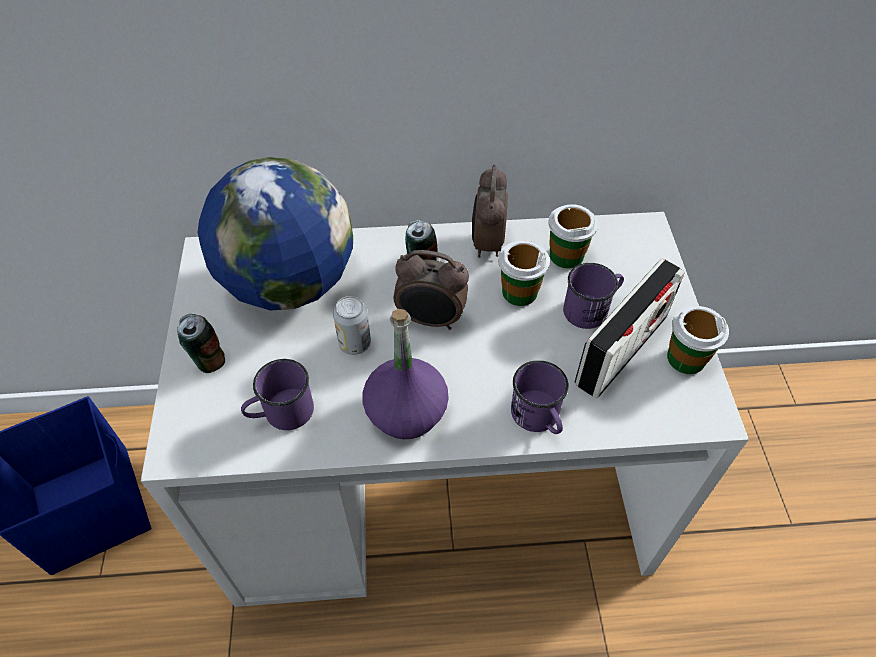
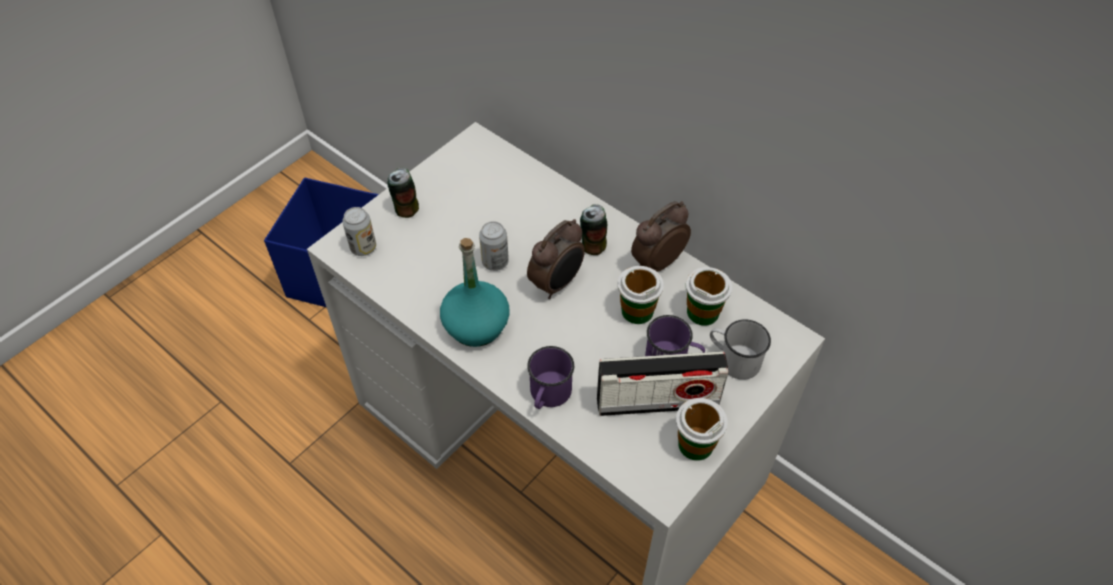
camera: 45 degrees right, 0 degrees up
globe [198,157,353,310] -> none
purple mug [241,359,314,430] -> none
purple bottle [363,309,449,439] -> turquoise bottle [440,238,510,347]
alarm clock [394,250,469,330] -> alarm clock turned 105 degrees counterclockwise [527,219,585,299]
none -> can [342,207,376,256]
none -> white mug [710,319,771,380]

